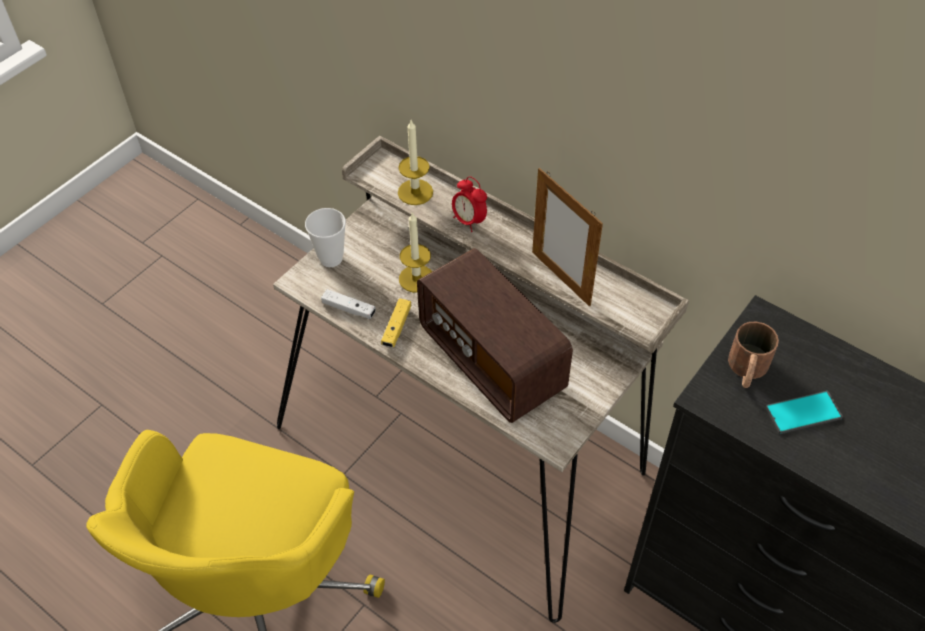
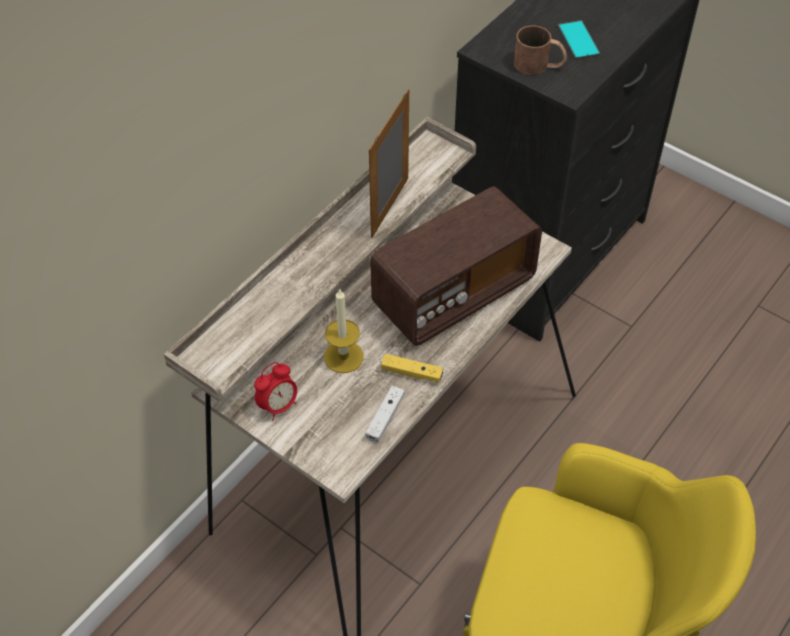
camera: 90 degrees left, 0 degrees up
cup [305,208,346,267] -> none
candle [398,120,433,205] -> none
alarm clock [452,176,487,232] -> alarm clock moved to [254,362,297,421]
picture frame [532,168,603,307] -> picture frame turned 150 degrees clockwise [369,89,409,238]

